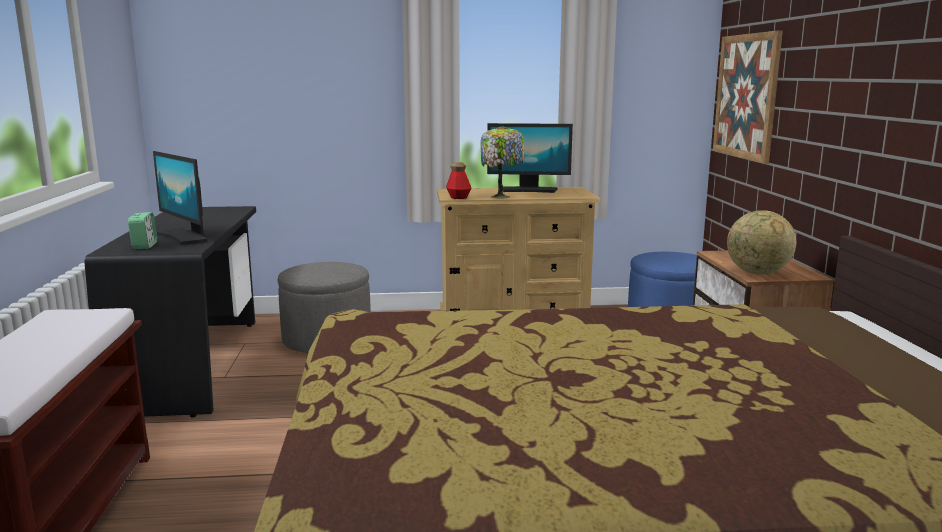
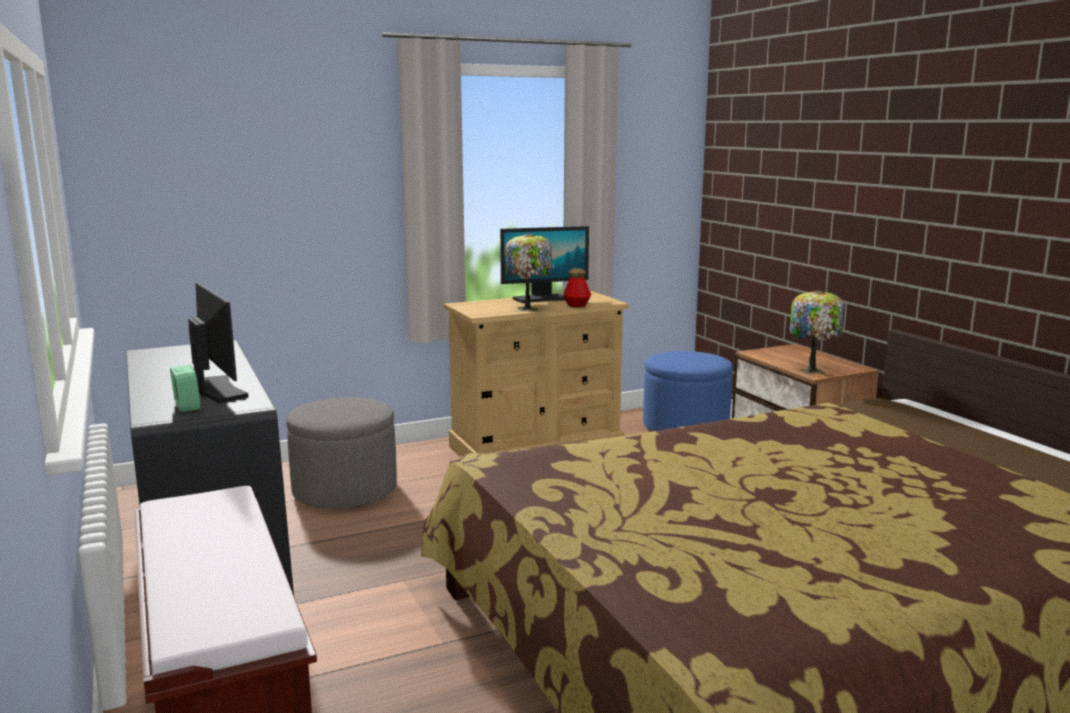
camera: 20 degrees left, 0 degrees up
monitor [153,151,207,245] -> monitor turned 150 degrees counterclockwise [188,282,248,403]
bottle [446,162,472,199] -> bottle moved to [563,268,591,307]
picture [713,30,783,164] -> none
globe [727,210,796,275] -> table lamp [790,290,844,374]

